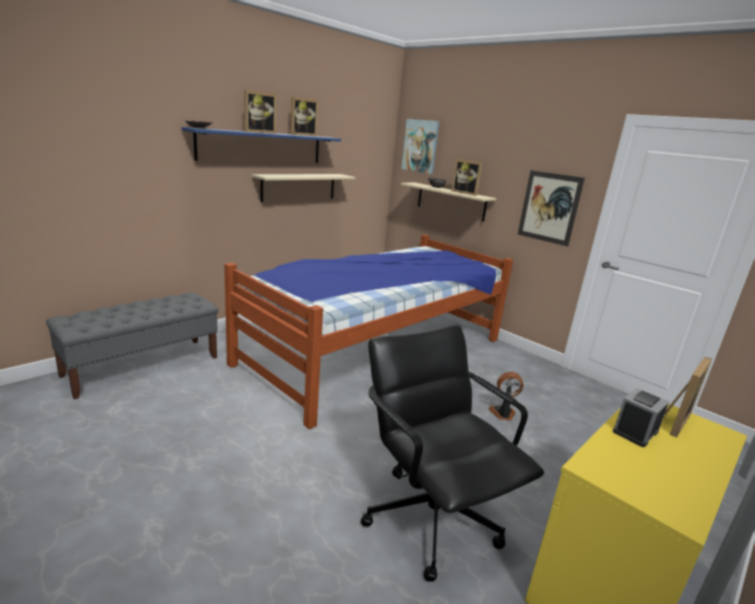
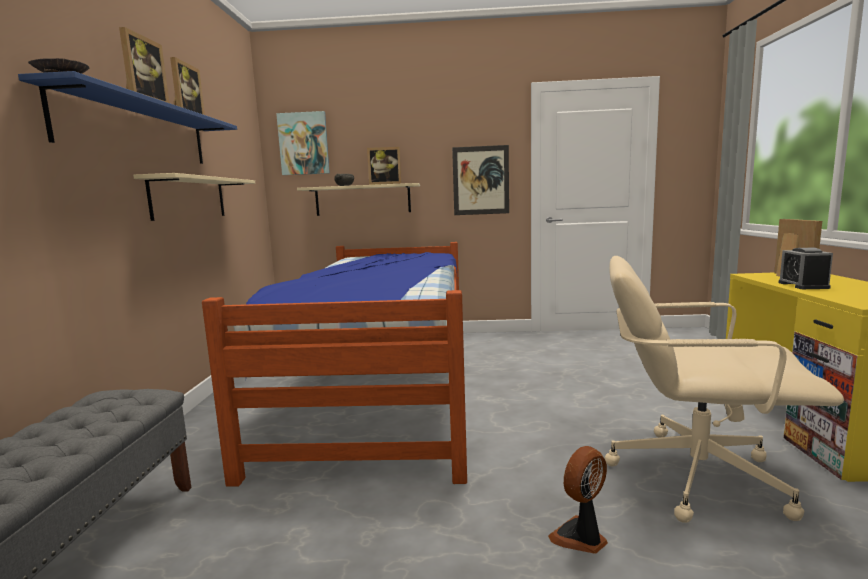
camera: 40 degrees left, 10 degrees down
black office chair [361,325,544,582] -> beige office chair [605,256,844,523]
fan [488,372,524,421] -> fan moved to [548,446,608,554]

